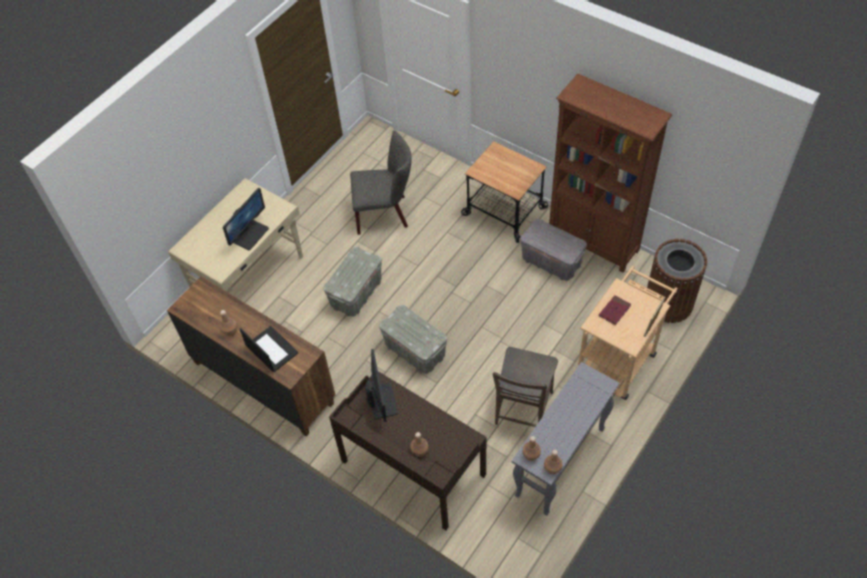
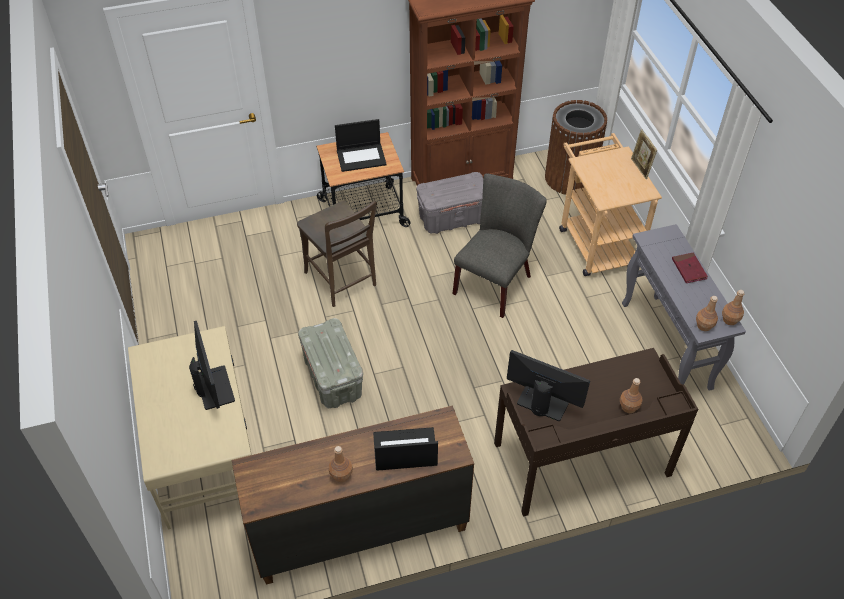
camera: 55 degrees left, 5 degrees down
grey chair [350,130,412,235] -> grey chair moved to [453,174,547,318]
grey storage box [379,305,447,374] -> none
brown chair [493,347,558,427] -> brown chair moved to [297,201,377,307]
red book [599,295,631,325] -> red book moved to [672,252,708,283]
none -> laptop [335,119,387,172]

